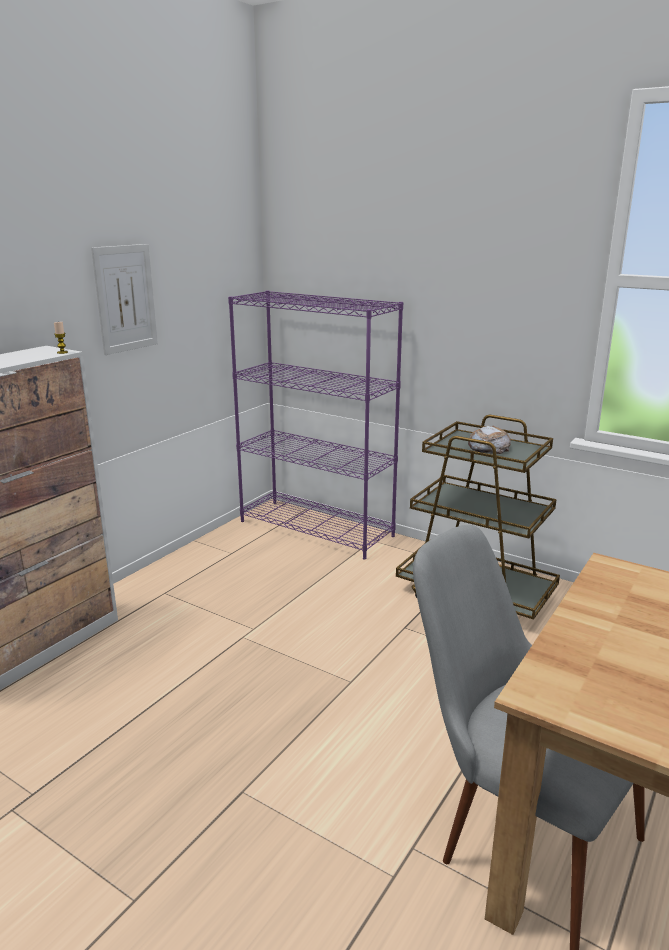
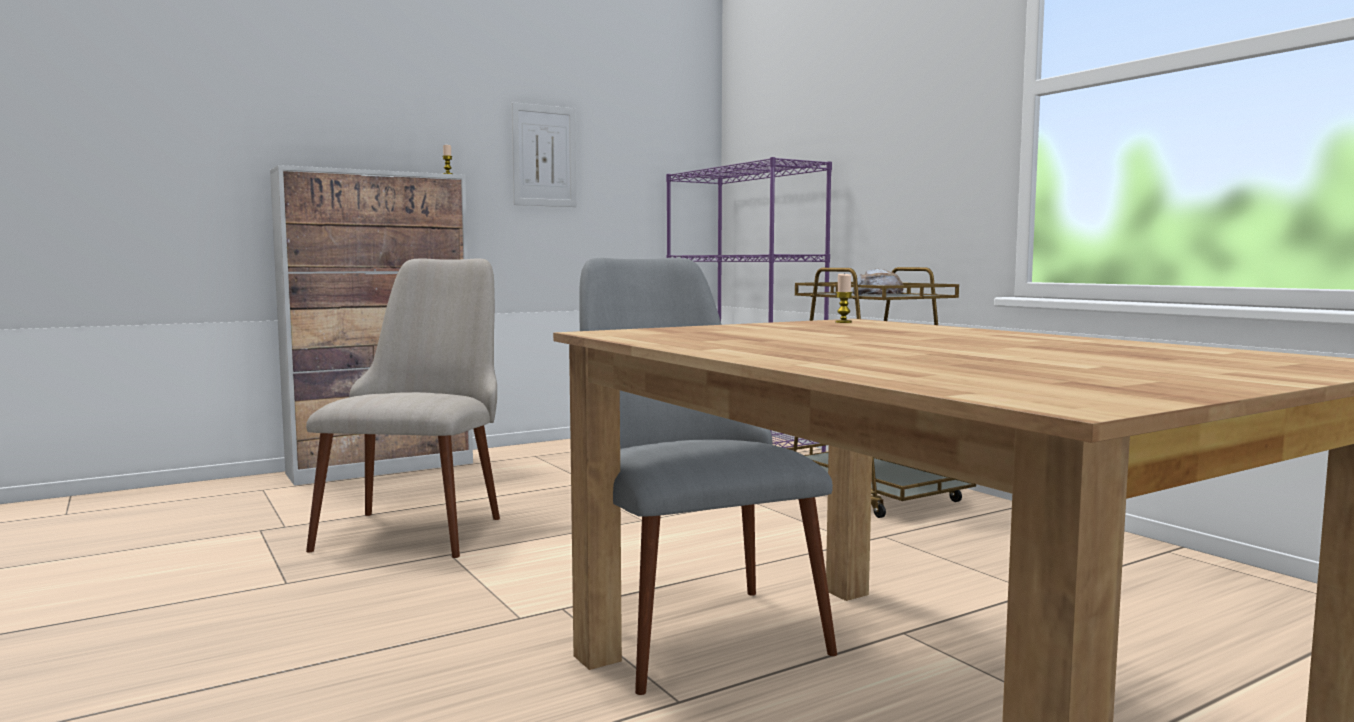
camera: 25 degrees right, 15 degrees down
none -> beige chair [306,258,500,558]
none -> candle [835,273,853,323]

